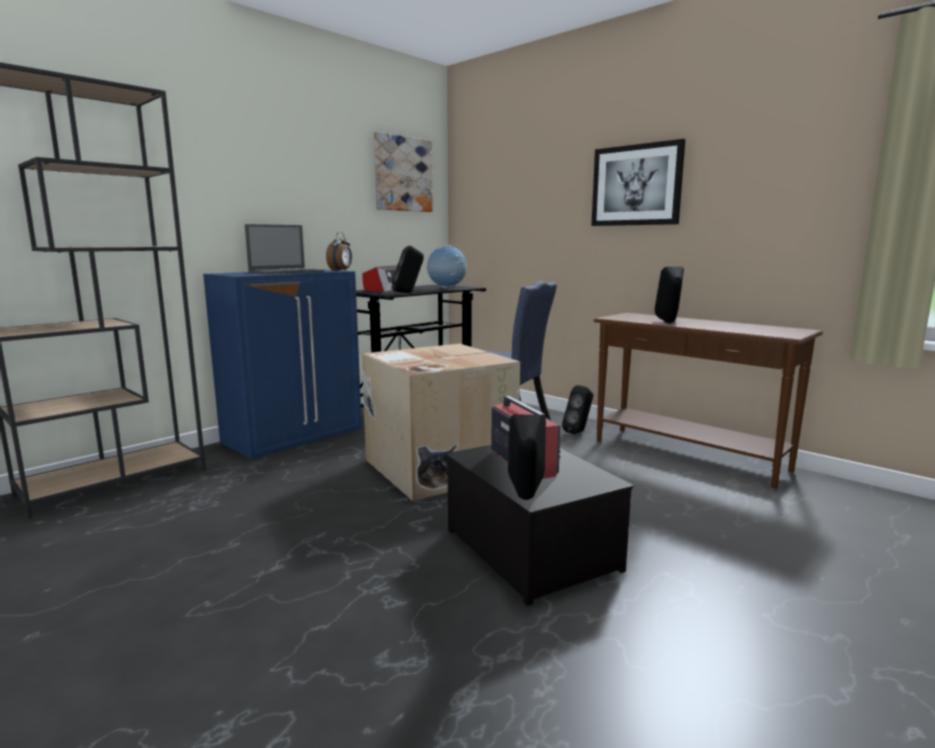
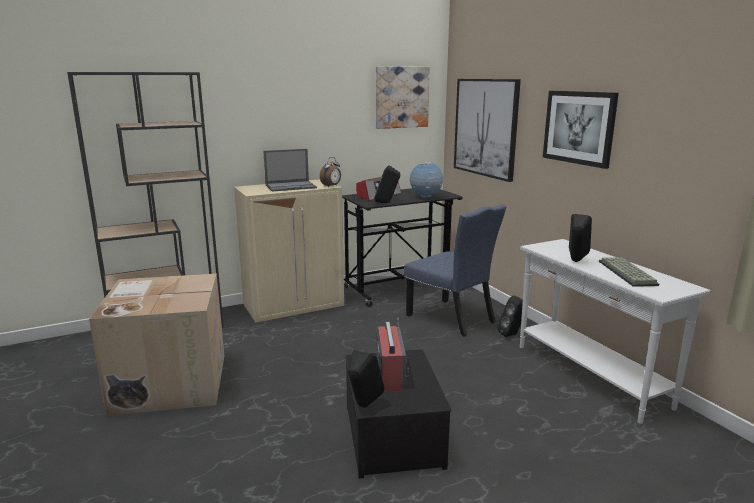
camera: 20 degrees right, 5 degrees up
blue cabinet [203,269,362,459] -> beige cabinet [234,179,344,323]
cardboard box [362,344,520,501] -> cardboard box moved to [89,274,224,416]
brown console table [594,313,823,490] -> white console table [520,239,711,424]
none -> picture [454,79,521,182]
none -> keyboard [599,257,659,287]

